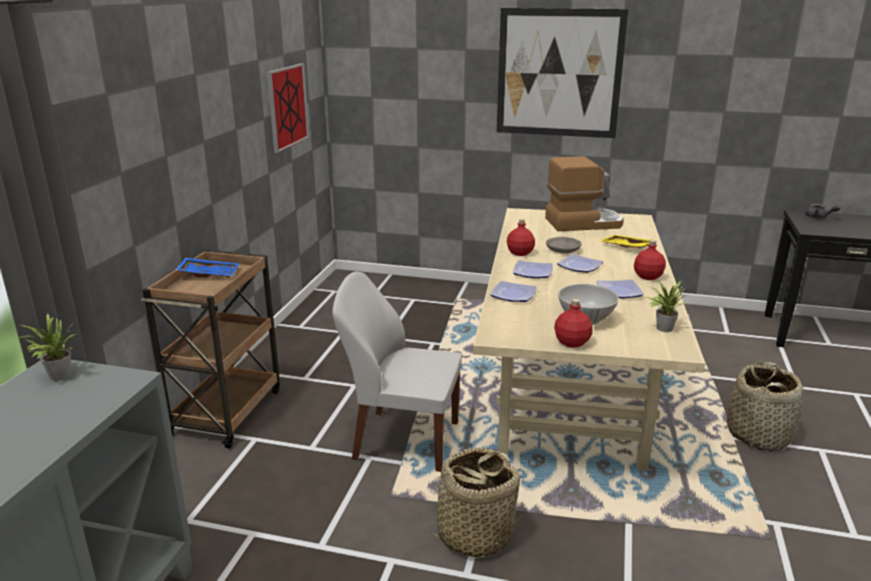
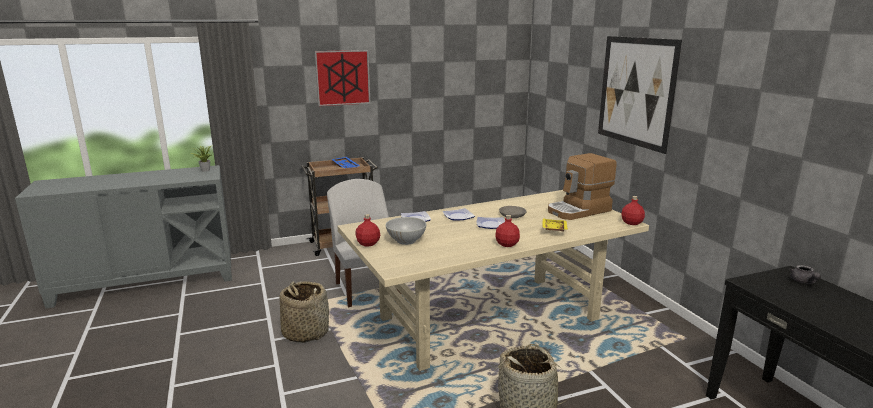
camera: 55 degrees right, 5 degrees down
picture [267,63,309,153] -> picture moved to [315,50,371,106]
red bottle [507,219,535,256] -> red bottle moved to [622,196,645,225]
coffee machine [545,156,624,231] -> coffee machine turned 105 degrees clockwise [548,153,617,220]
plate [597,280,644,298] -> none
potted plant [647,280,688,332] -> none

